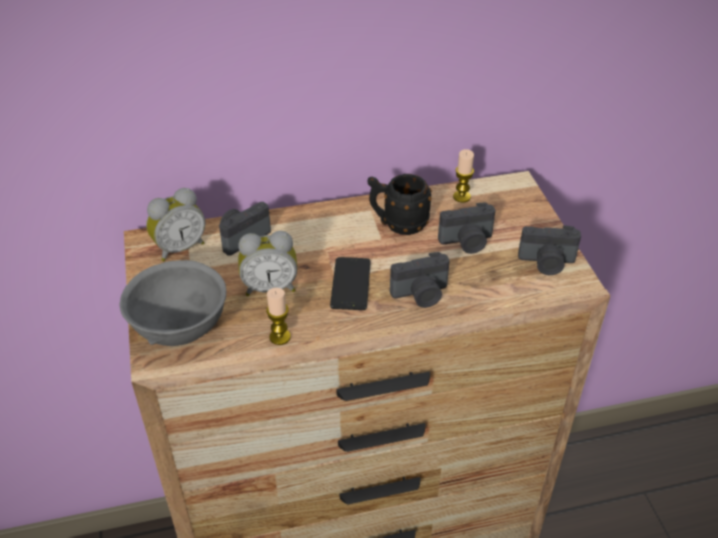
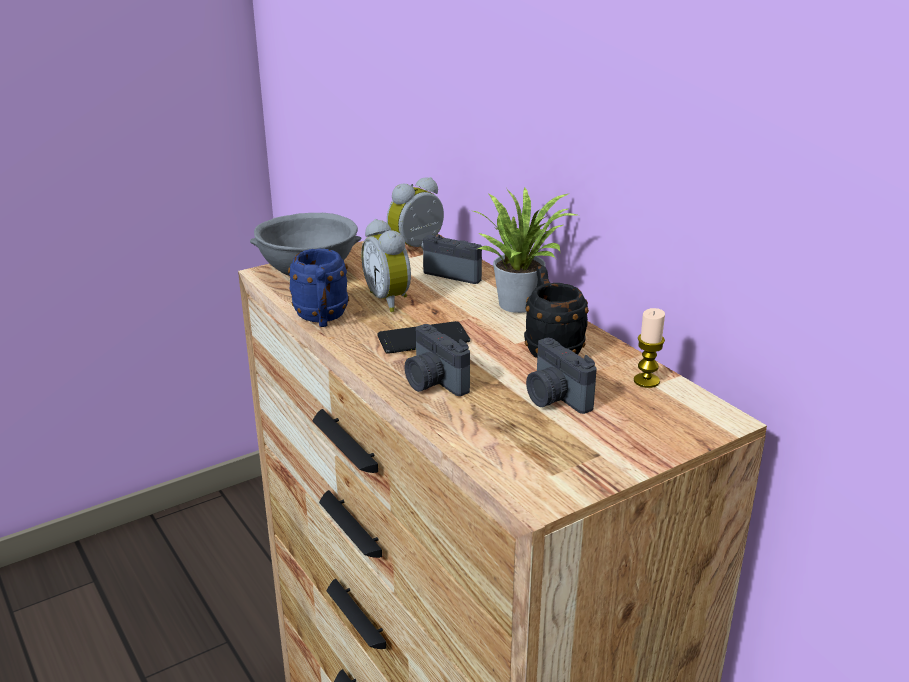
camera: 70 degrees right, 15 degrees down
alarm clock [146,188,205,261] -> alarm clock turned 105 degrees clockwise [387,177,444,249]
candle [266,288,291,345] -> blue mug [288,249,349,327]
camera [518,225,581,275] -> none
none -> potted plant [470,188,577,313]

